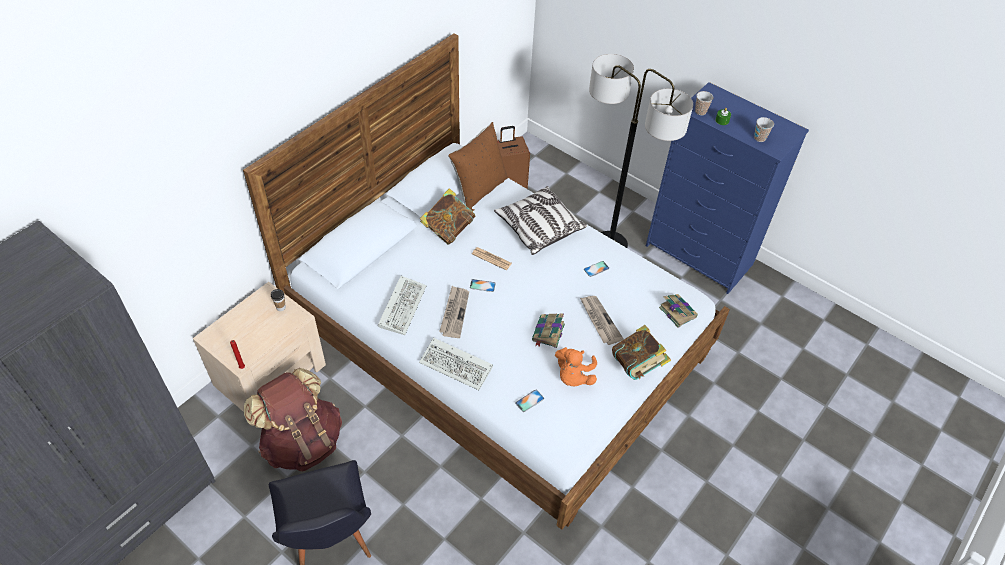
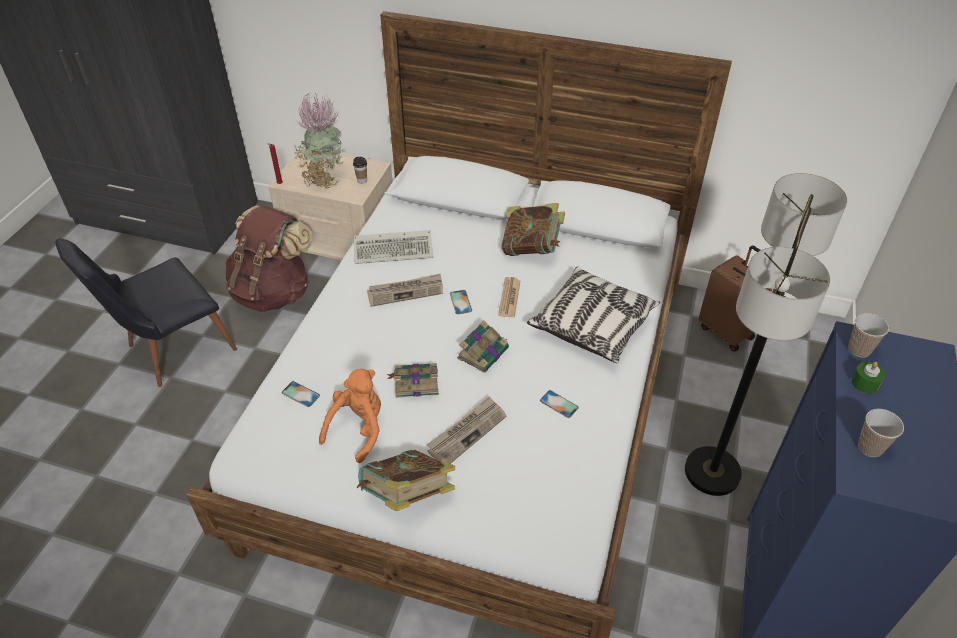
camera: 70 degrees right, 5 degrees down
keyboard [419,338,493,390] -> none
brown pillow [448,122,508,208] -> none
orange plush toy [555,347,597,386] -> orange plush toy turned 120 degrees clockwise [319,369,381,463]
book [659,294,698,328] -> book moved to [457,320,509,373]
none -> potted plant [294,93,345,189]

